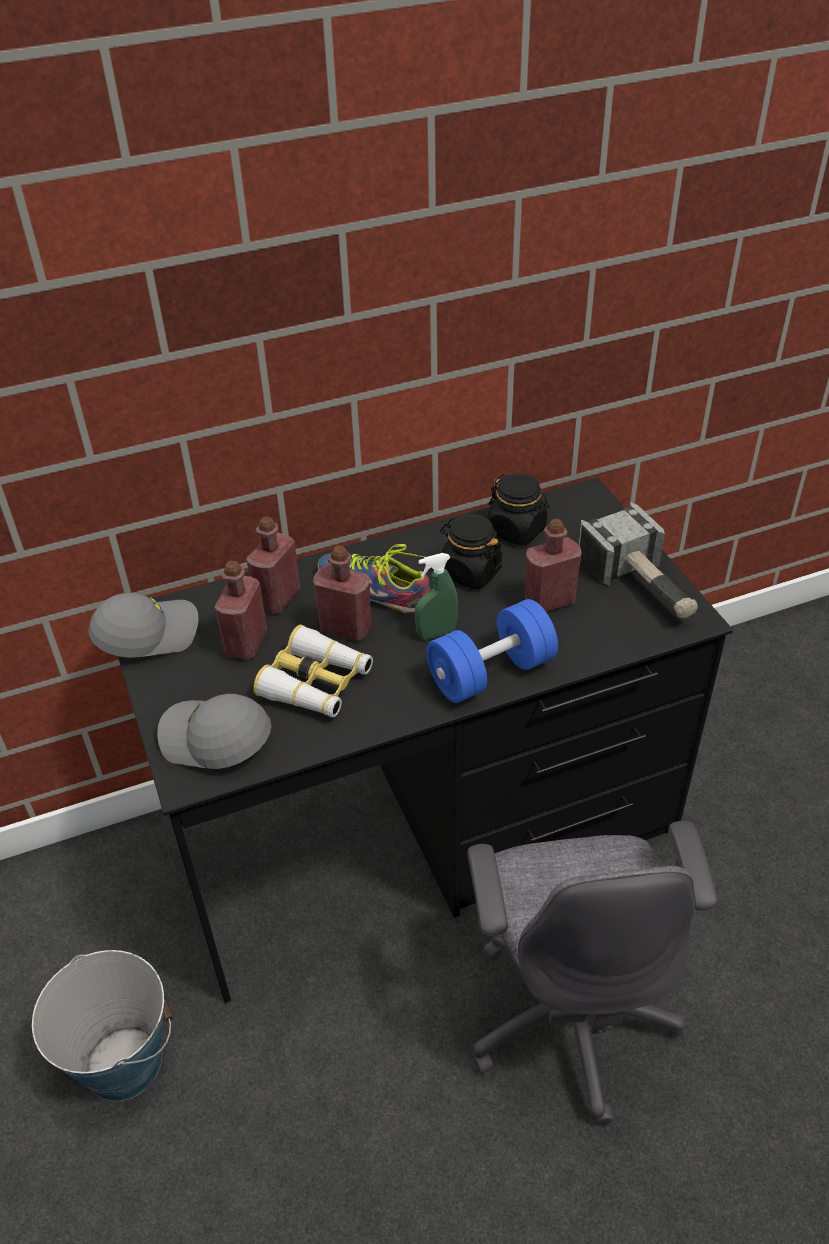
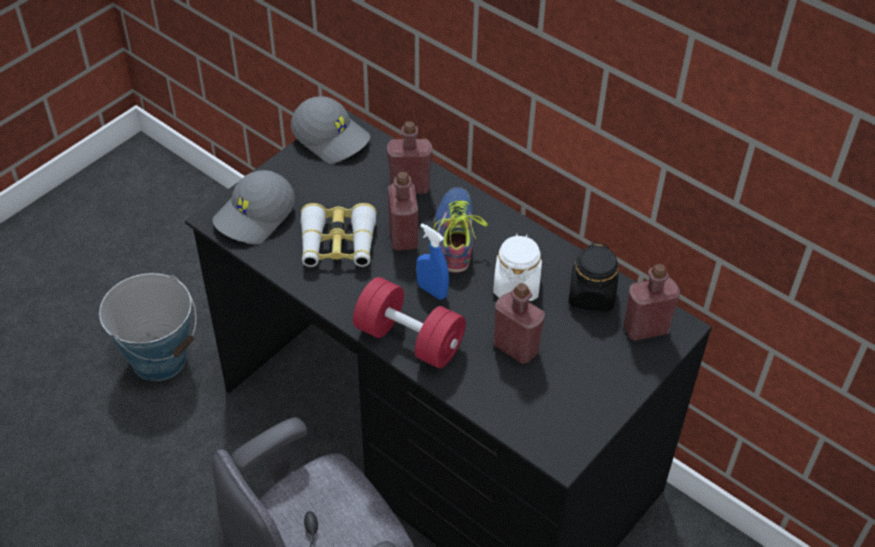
camera: 60 degrees right, 5 degrees up
grey cap [157,694,271,769] -> grey cap turned 135 degrees counterclockwise [213,170,295,244]
red bottle [214,561,267,660] -> red bottle moved to [623,264,680,341]
green spray bottle [415,553,458,639] -> blue spray bottle [416,223,449,299]
blue dumbbell [426,599,558,703] -> red dumbbell [353,277,466,368]
black jar [440,514,502,589] -> white jar [493,234,542,301]
hammer [579,502,698,618] -> none

